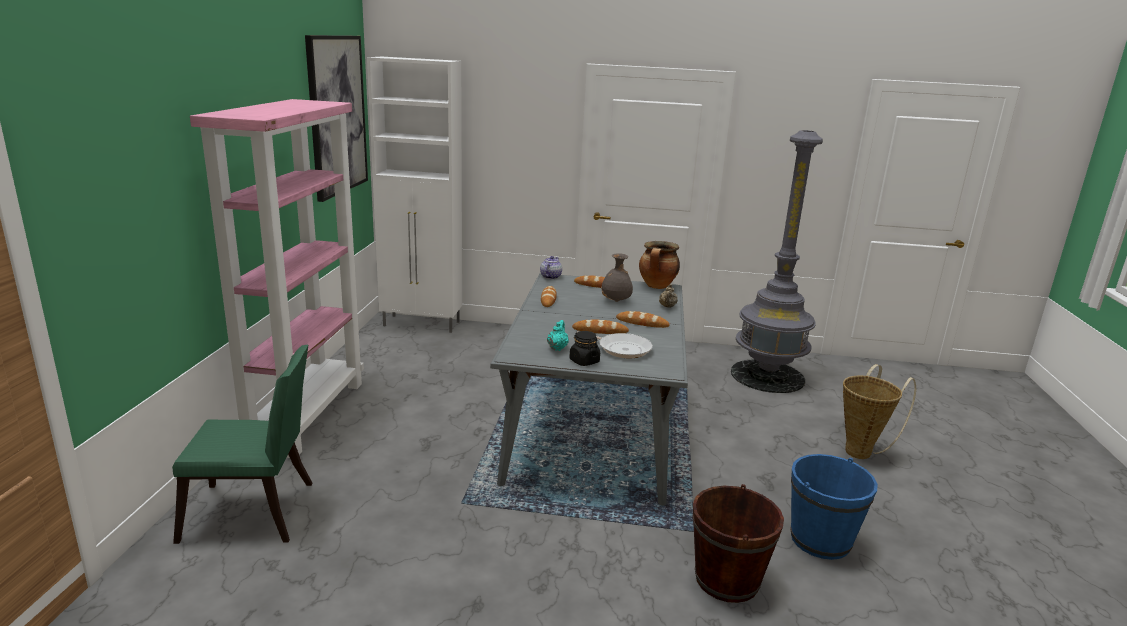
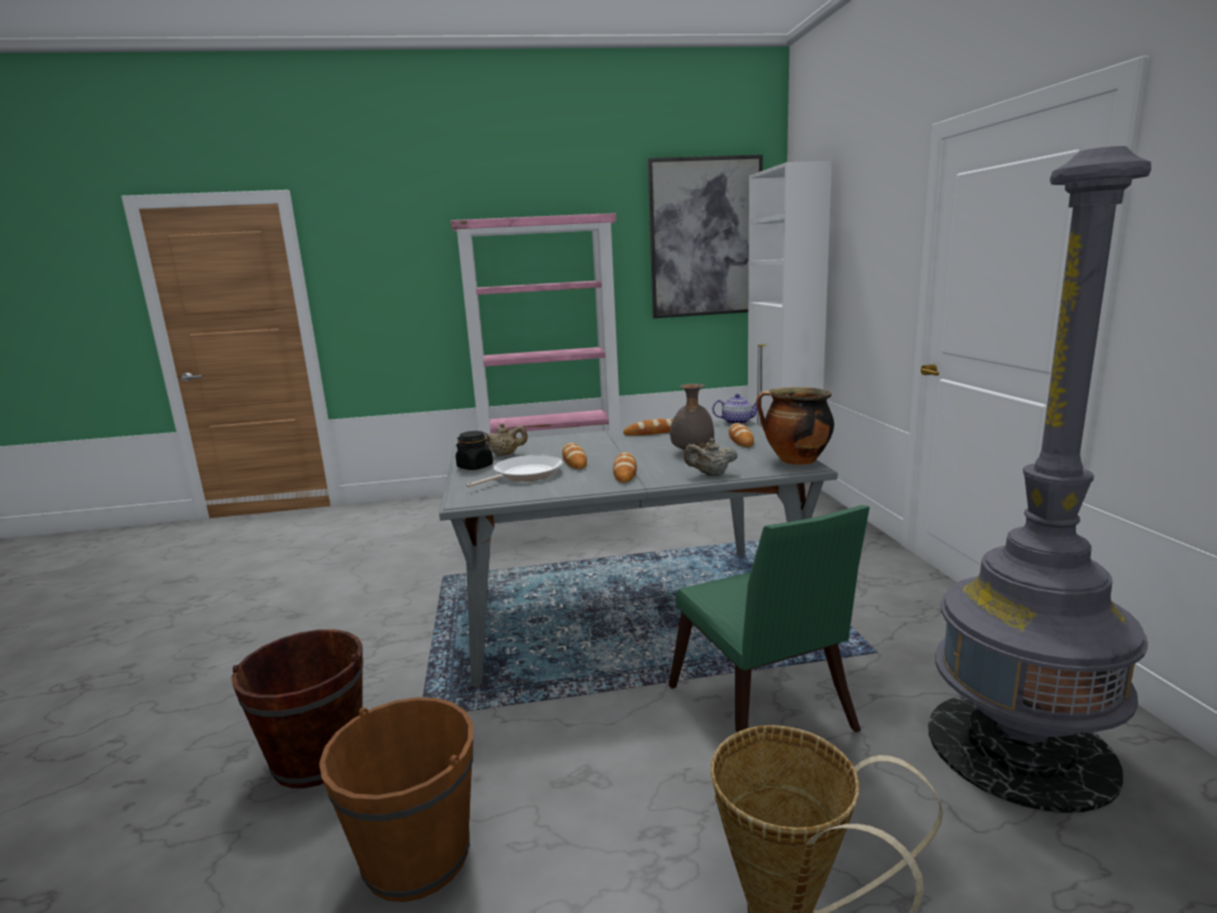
camera: 75 degrees right, 5 degrees down
green chair [172,345,313,544] -> green chair moved to [669,505,870,732]
turquoise teapot [547,320,569,351] -> beige teapot [485,423,528,456]
frying pan [577,331,653,358] -> frying pan turned 150 degrees counterclockwise [466,455,562,487]
blue bucket [790,454,878,560] -> brown bucket [319,697,473,902]

